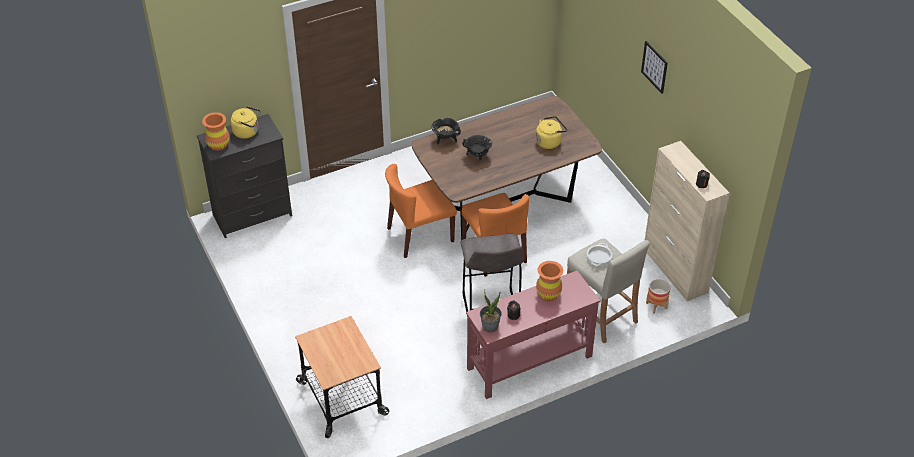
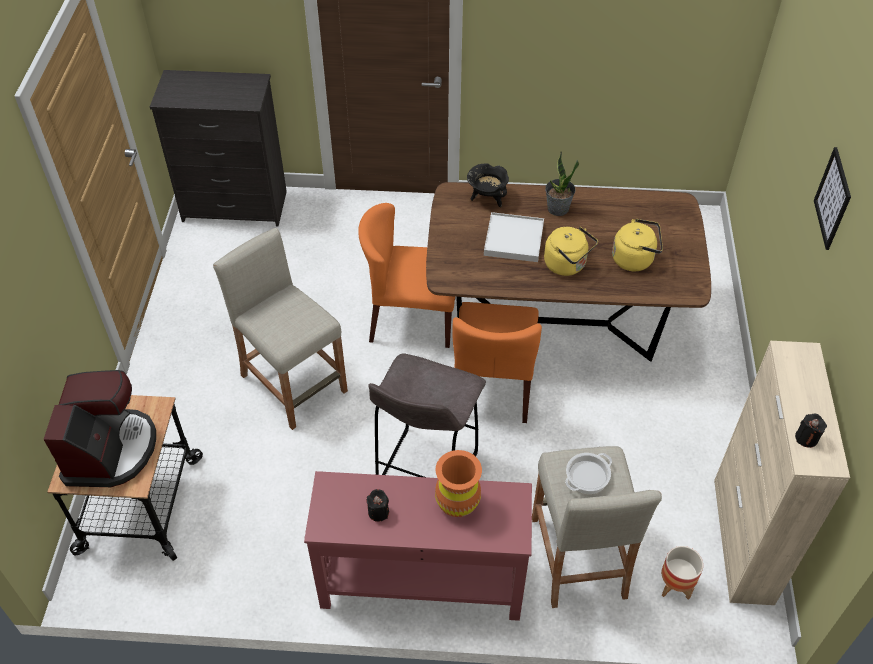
camera: 30 degrees right, 5 degrees up
orange vase [202,112,229,151] -> none
yellow kettle [230,106,261,139] -> yellow kettle moved to [544,227,598,276]
black cooking pot [462,135,492,160] -> white tray [484,212,544,262]
potted plant [480,289,502,332] -> potted plant moved to [545,151,579,216]
none -> coffee machine [43,370,156,487]
none -> beige stool [213,228,348,430]

